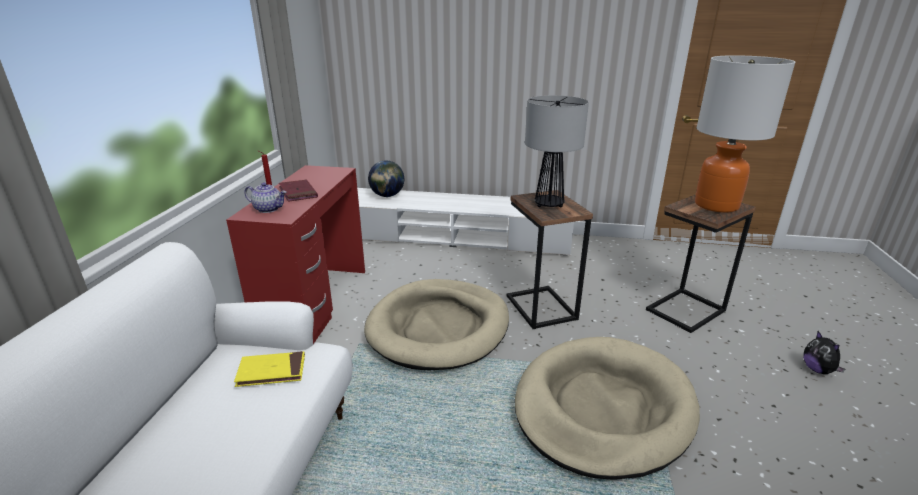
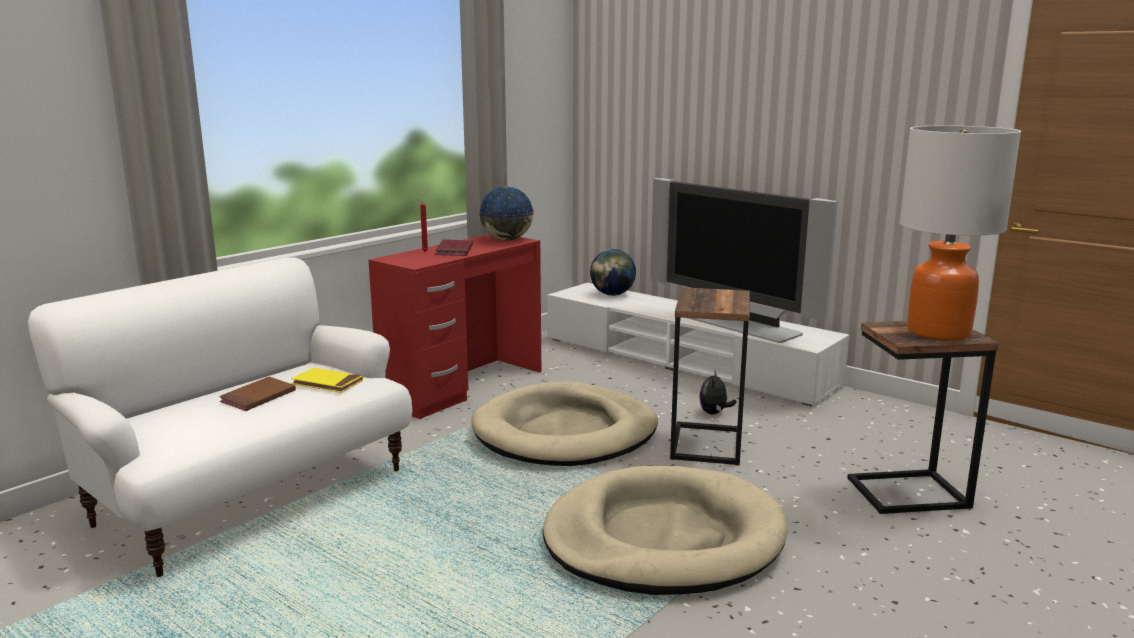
camera: 30 degrees right, 10 degrees down
teapot [244,182,286,213] -> none
table lamp [525,95,589,207] -> none
plush toy [803,331,845,374] -> plush toy moved to [699,371,736,415]
none -> brown book [219,377,296,411]
none -> globe [479,187,534,240]
none -> television [650,178,838,343]

